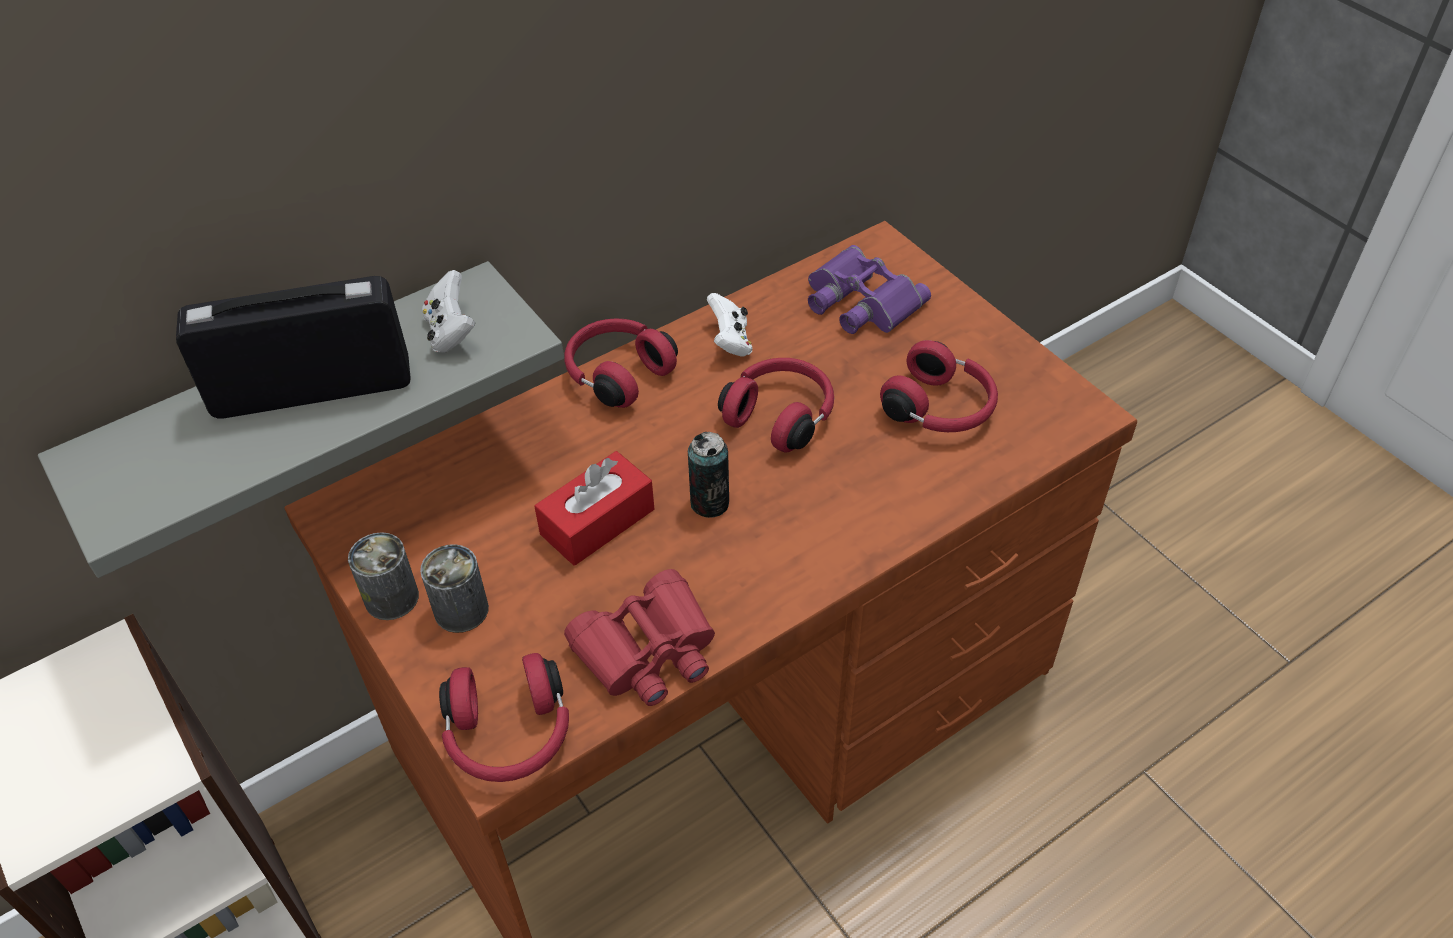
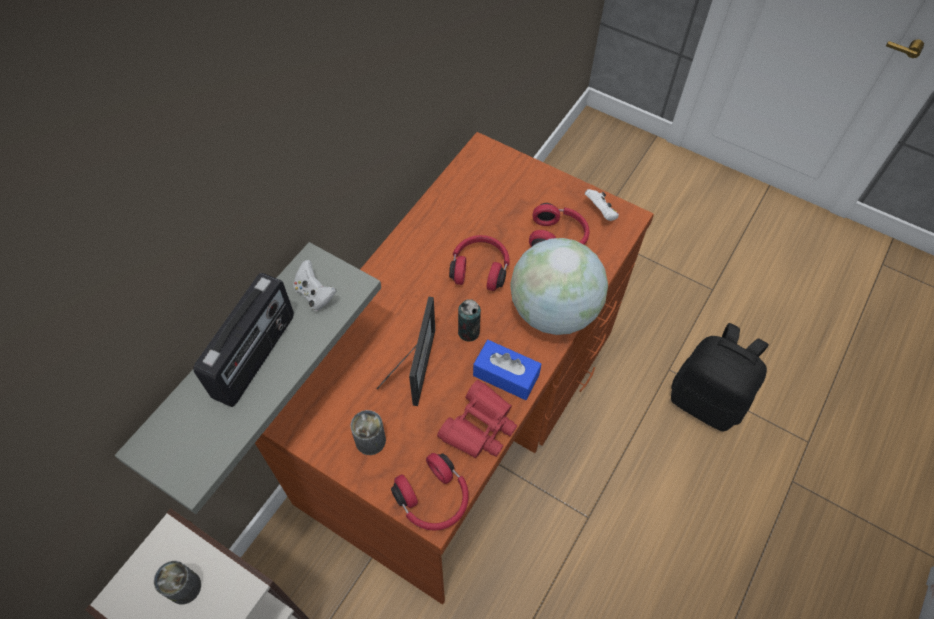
camera: 25 degrees left, 10 degrees up
radio [176,276,411,419] -> radio turned 150 degrees clockwise [193,273,294,407]
can [348,532,419,620] -> can moved to [154,561,201,604]
red tissue box [534,451,654,566] -> picture frame [377,296,435,406]
red headphones [564,318,678,408] -> none
white game controller [707,293,752,357] -> white game controller moved to [585,189,619,221]
purple binoculars [808,245,931,334] -> none
none -> blue tissue box [473,340,541,400]
none -> globe [510,238,608,335]
none -> black backpack [671,323,769,432]

